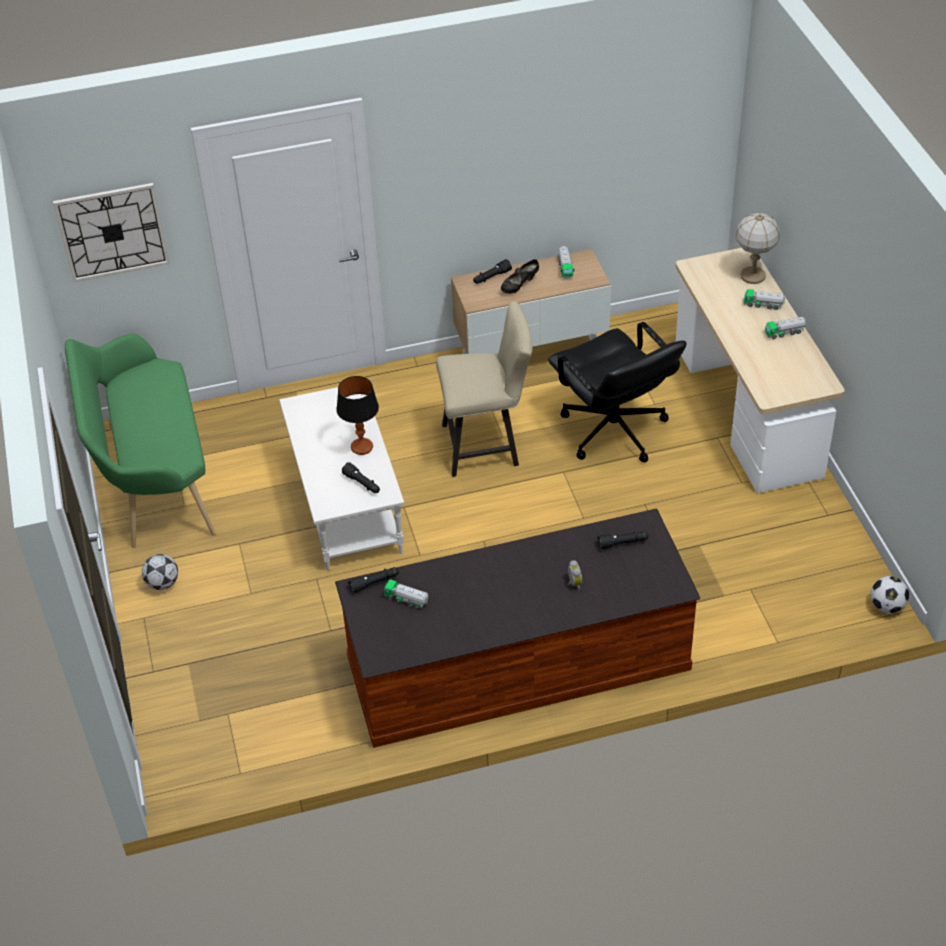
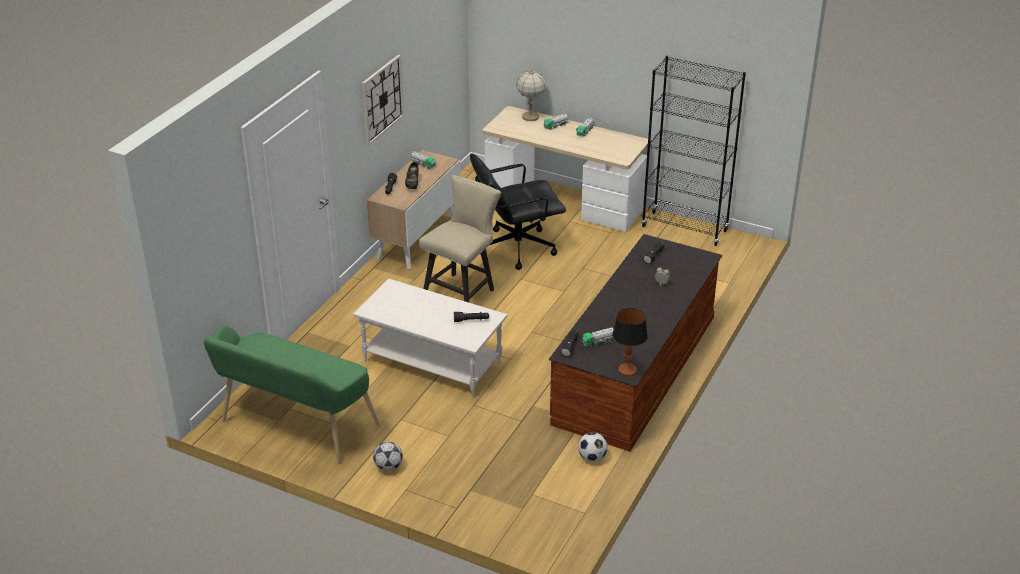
camera: 50 degrees left, 10 degrees down
wall clock [53,183,170,282] -> wall clock moved to [362,55,404,146]
table lamp [336,376,379,455] -> table lamp moved to [612,308,648,376]
black office chair [548,322,687,462] -> black office chair turned 150 degrees clockwise [470,153,566,270]
football [871,576,909,613] -> football moved to [578,432,608,462]
none -> black bookcase [641,56,746,246]

